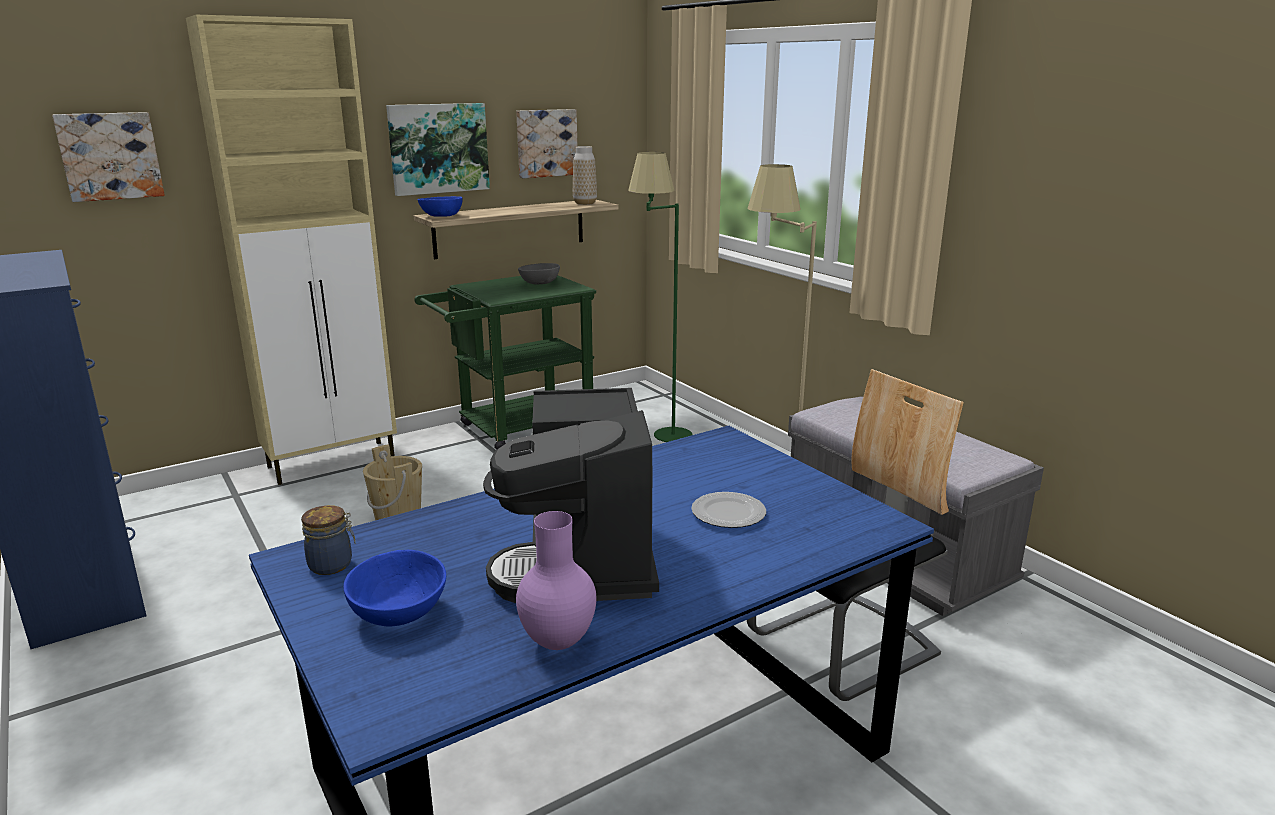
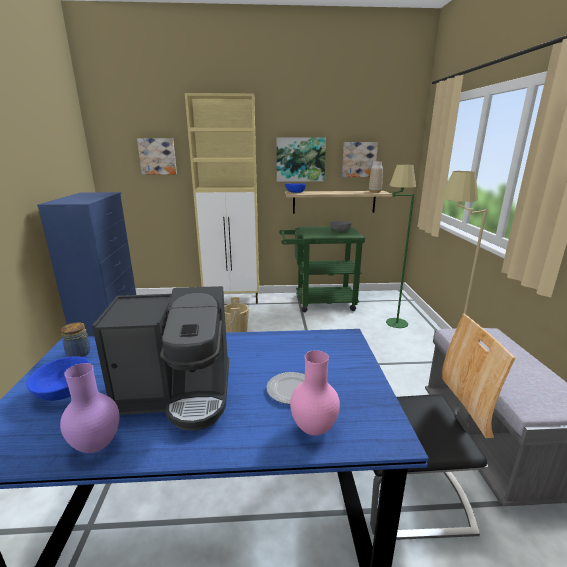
camera: 30 degrees right, 0 degrees up
coffee machine [483,388,659,603] -> coffee machine turned 120 degrees counterclockwise [92,286,229,431]
none -> pink vase [290,350,340,436]

